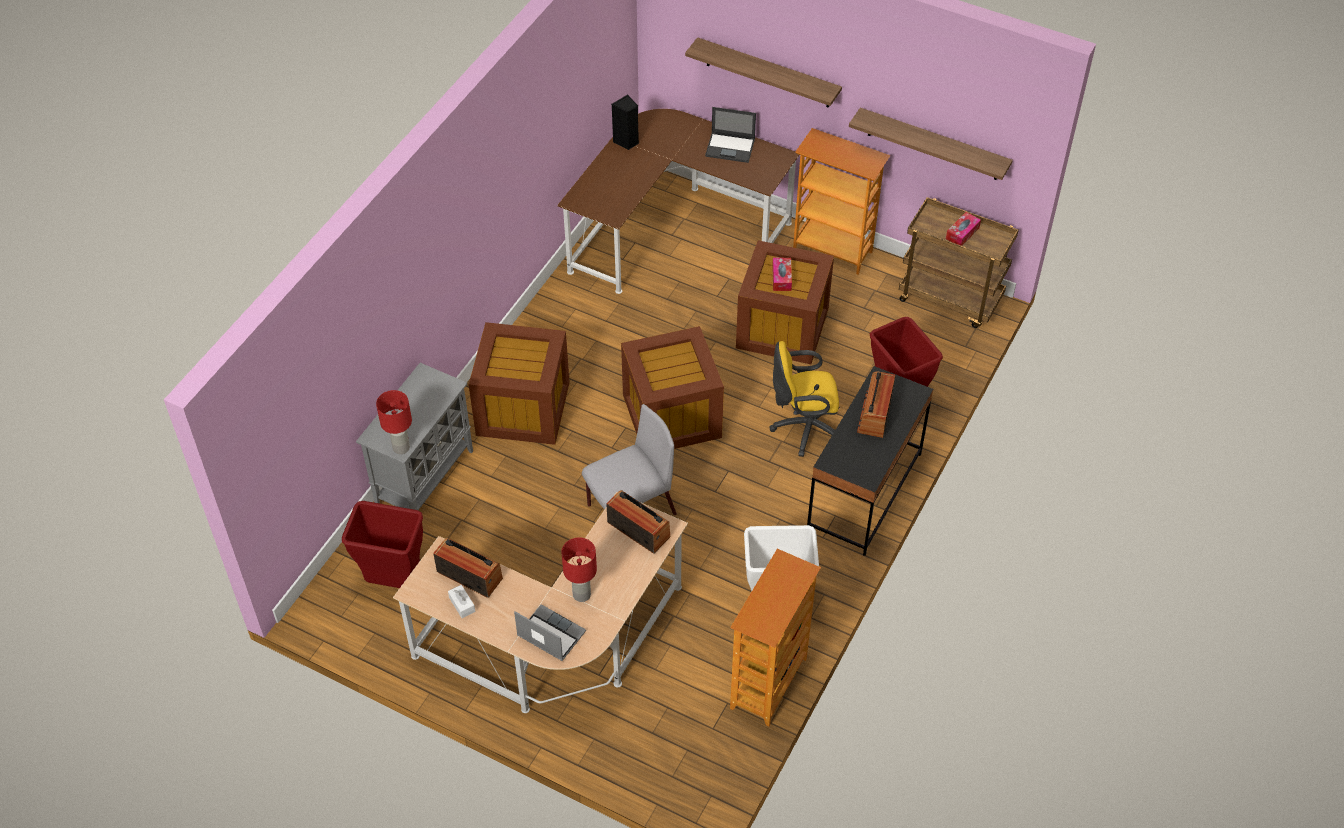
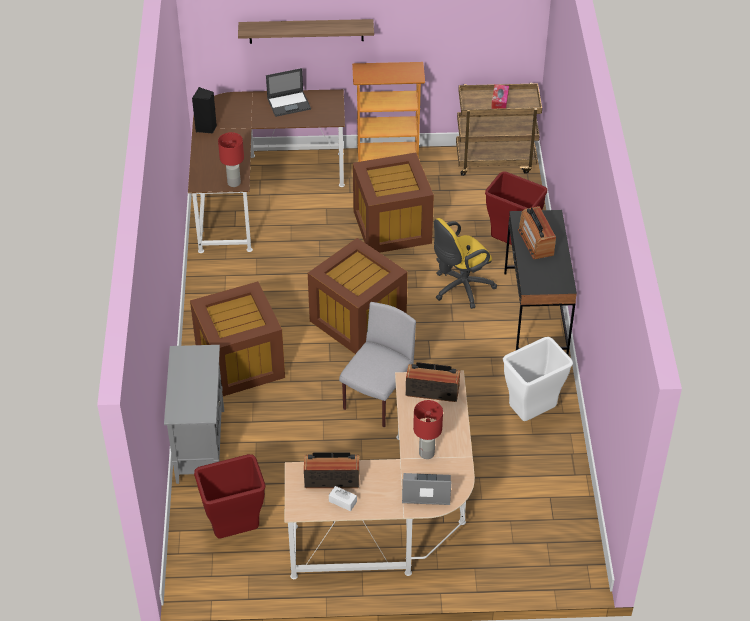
camera: 30 degrees left, 5 degrees down
red table lamp [376,390,412,454] -> red table lamp moved to [218,132,244,187]
bookcase [730,549,821,727] -> none
tissue box [772,258,792,291] -> none
shelf [849,108,1013,180] -> none

